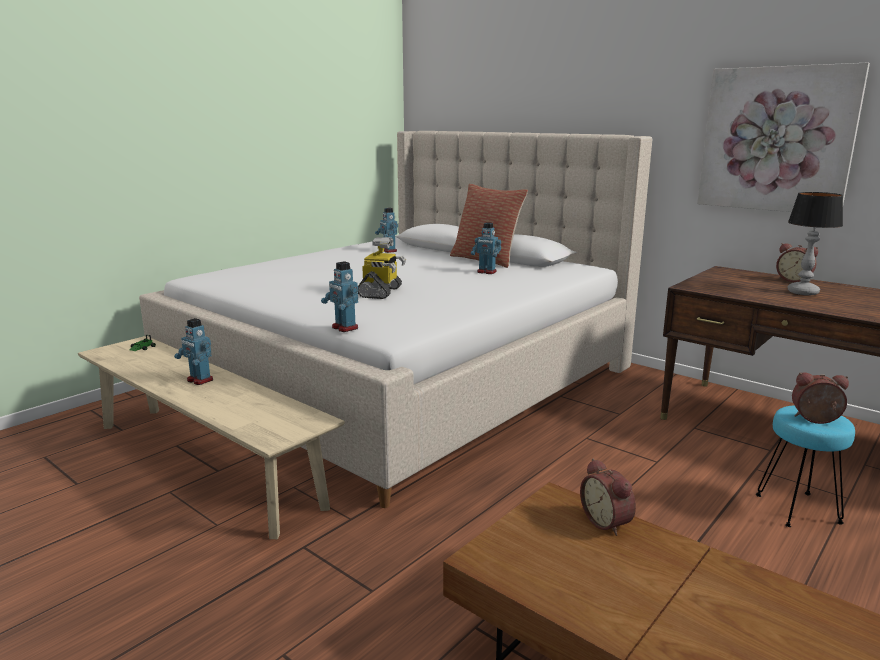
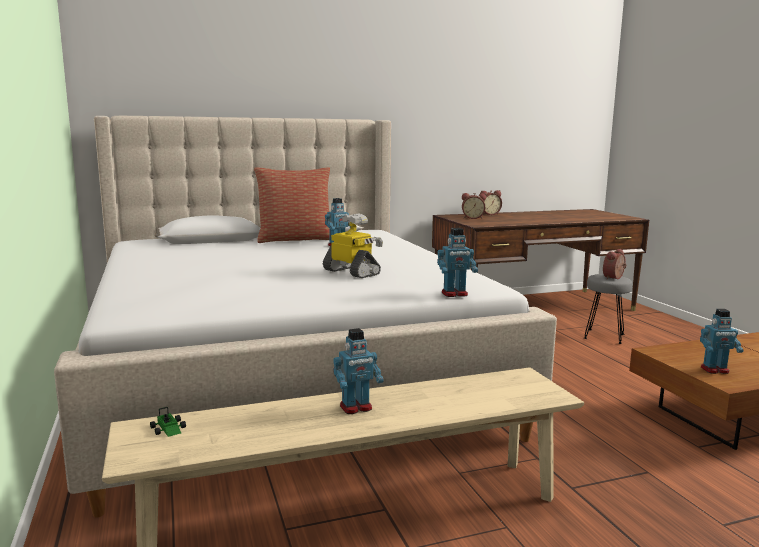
camera: 60 degrees left, 5 degrees down
toy robot [375,208,398,253] -> toy robot moved to [700,309,743,374]
alarm clock [580,459,636,536] -> alarm clock moved to [462,193,486,219]
picture [697,63,870,212] -> none
turquoise stool [756,405,855,527] -> grey stool [584,274,632,344]
table lamp [787,192,843,295] -> none

